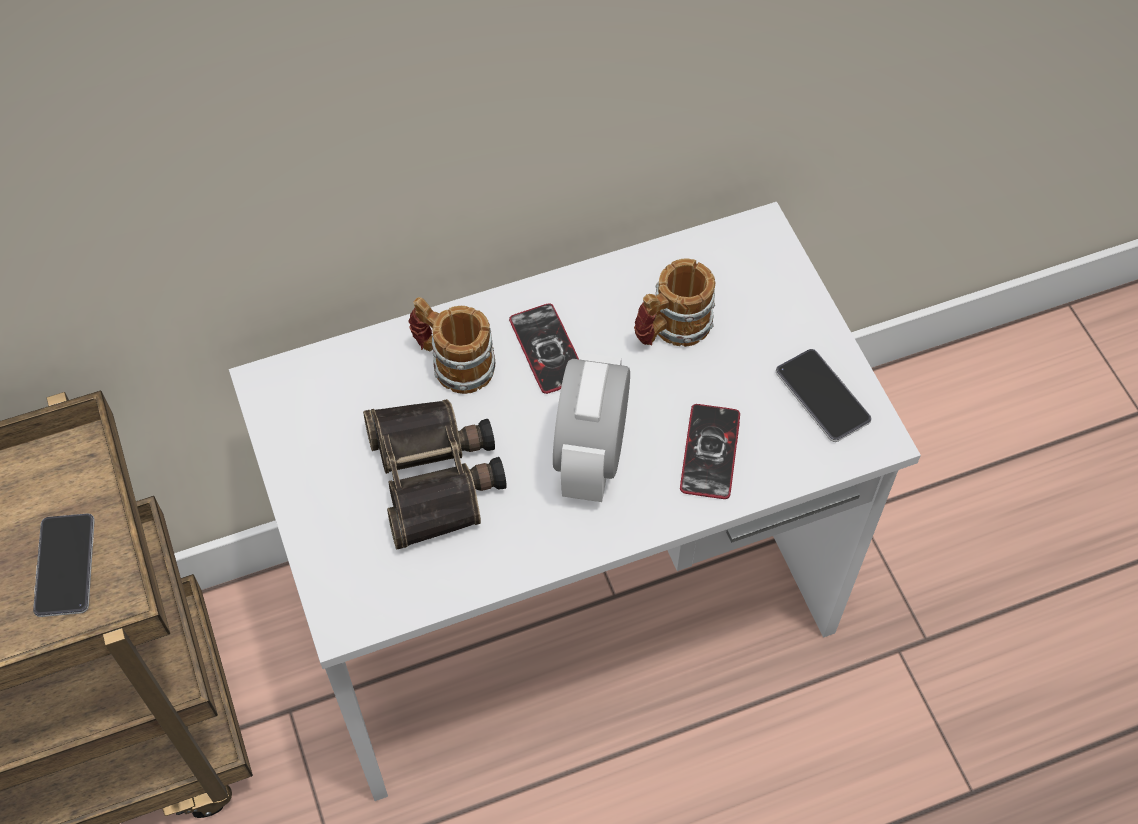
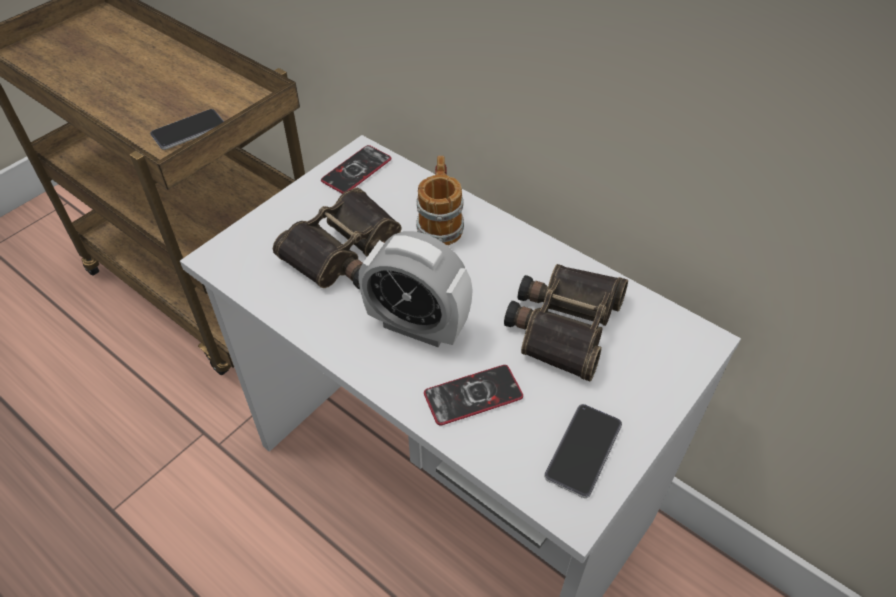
camera: 60 degrees right, 10 degrees down
phone [509,303,579,394] -> phone moved to [321,145,391,194]
alarm clock [553,353,630,502] -> alarm clock turned 135 degrees counterclockwise [358,231,473,347]
mug [634,258,715,347] -> binoculars [504,264,628,381]

